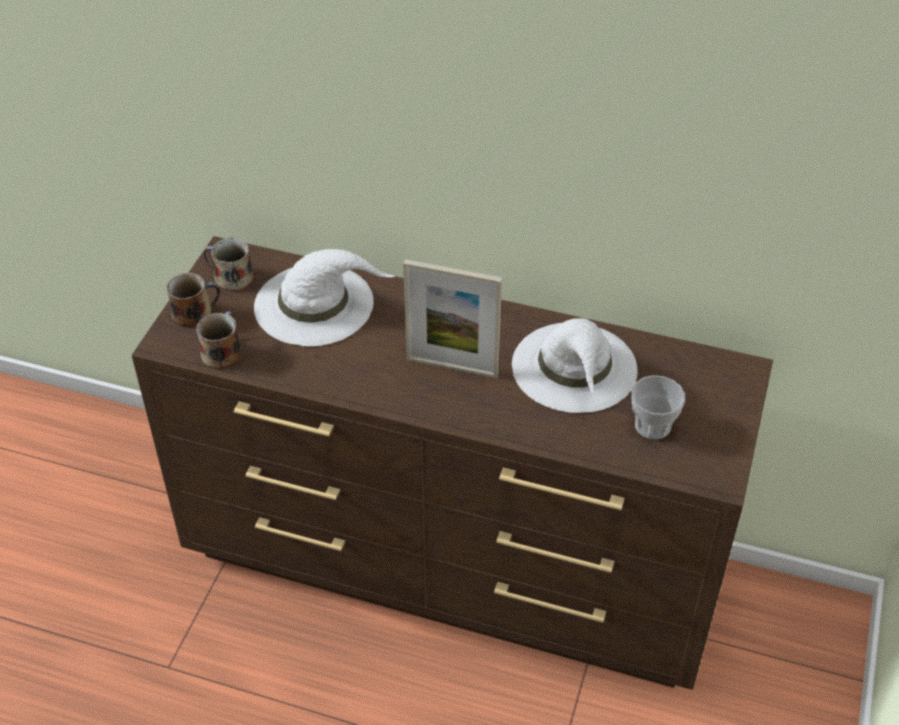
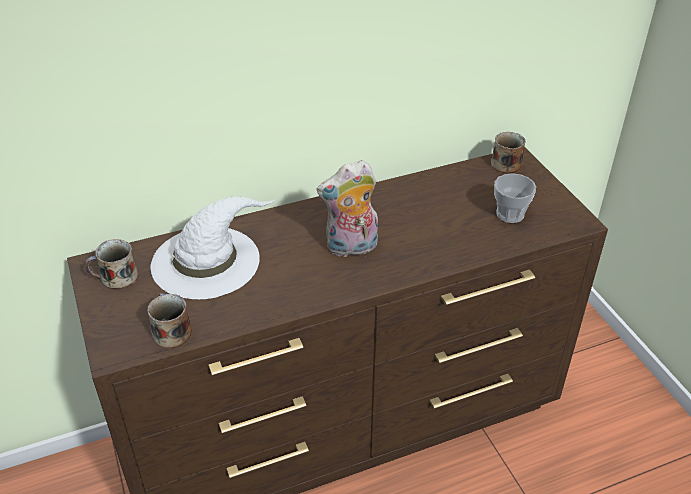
camera: 40 degrees left, 5 degrees down
mug [166,273,221,327] -> mug moved to [491,132,526,173]
picture frame [403,259,502,378] -> plush toy [317,160,378,257]
white hat [512,318,638,413] -> none

